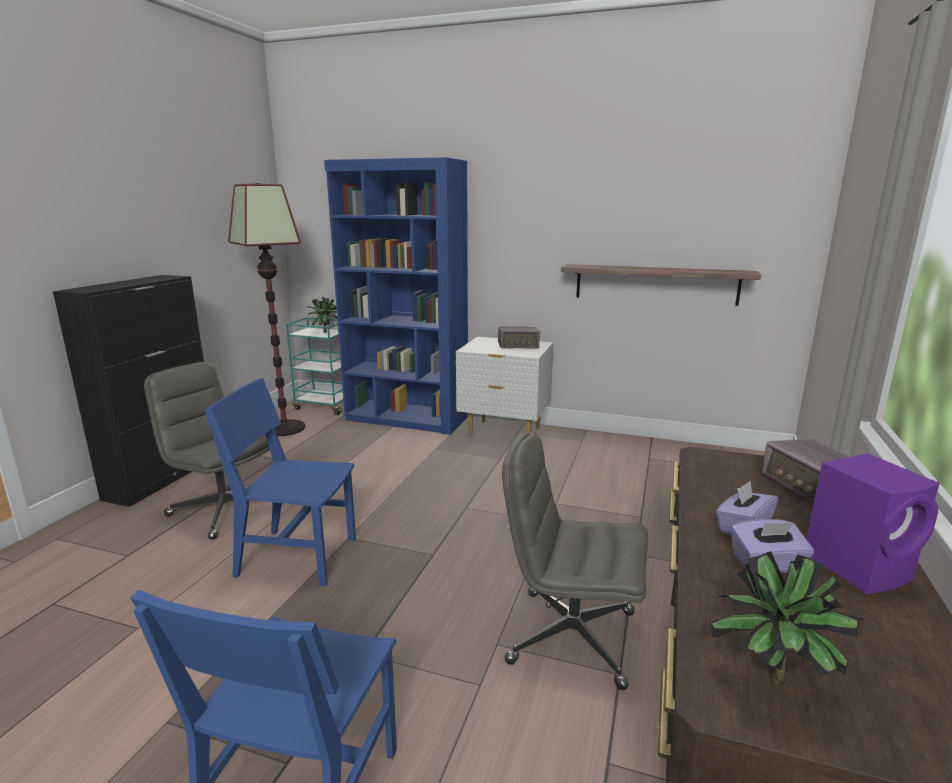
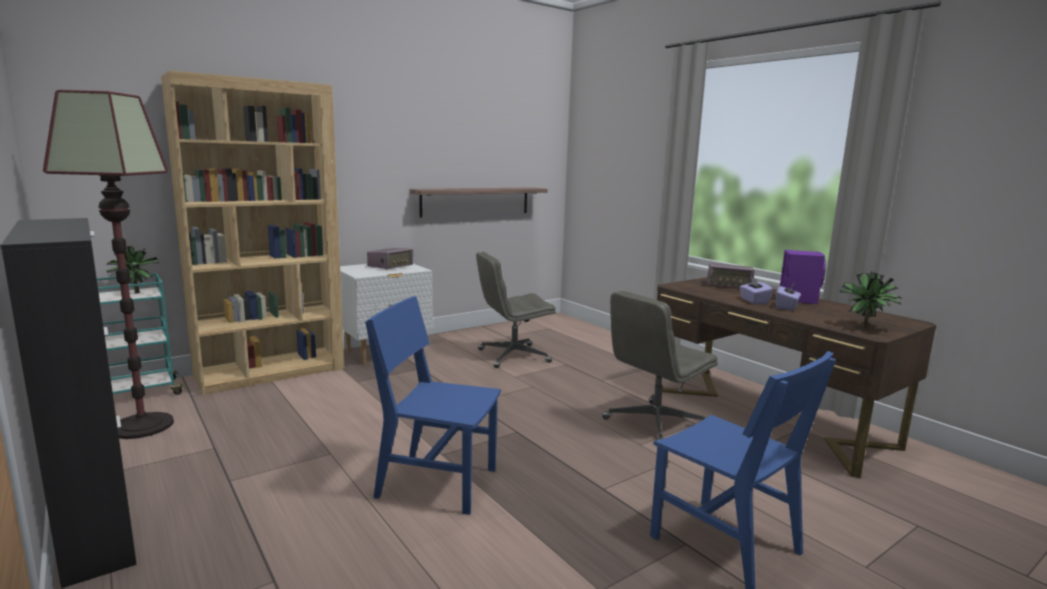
camera: 55 degrees left, 5 degrees down
grey office chair [144,362,283,540] -> grey office chair moved to [476,252,556,368]
blue chair [205,378,356,586] -> blue chair turned 60 degrees clockwise [365,296,501,515]
blue bookcase [324,157,468,435] -> brown bookcase [161,70,345,395]

